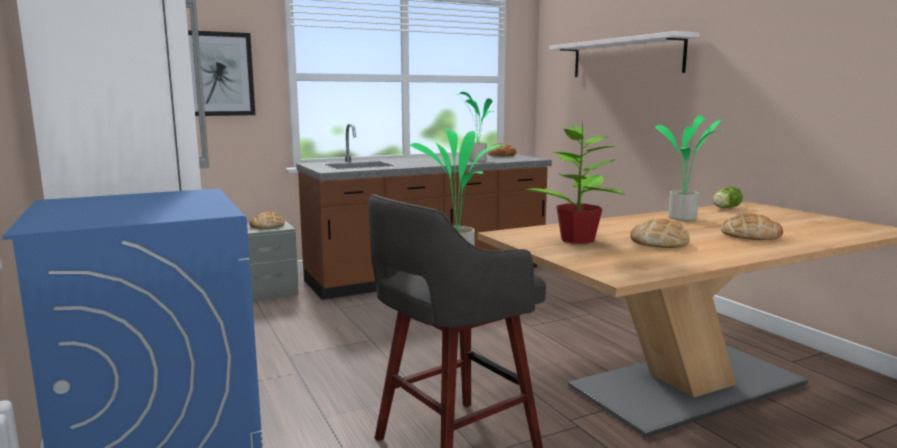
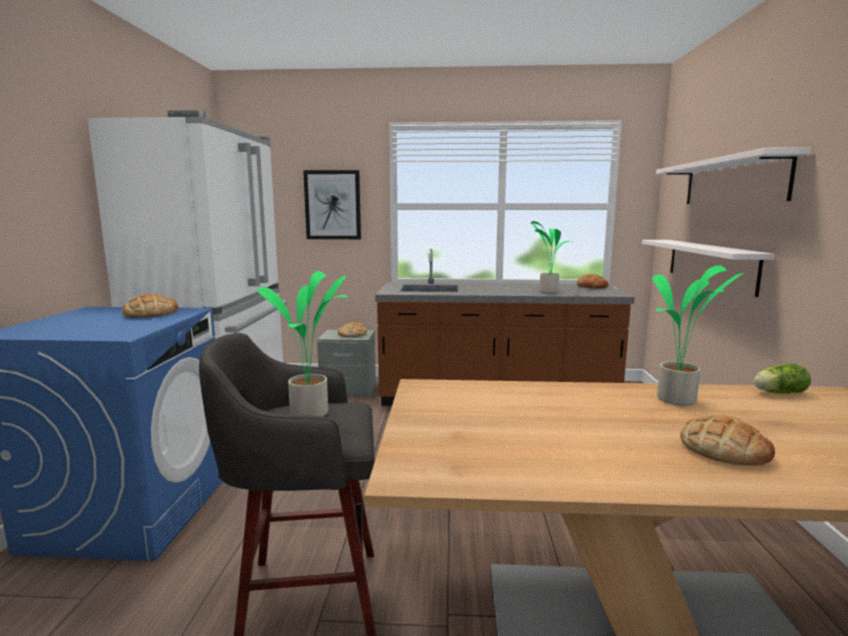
camera: 30 degrees right, 0 degrees up
potted plant [526,120,625,244] -> none
bread [630,219,690,248] -> bread moved to [122,294,179,318]
none -> white shelf [642,240,775,297]

